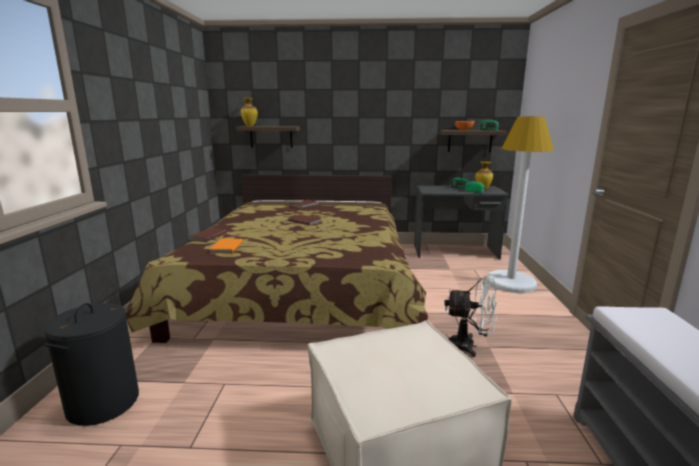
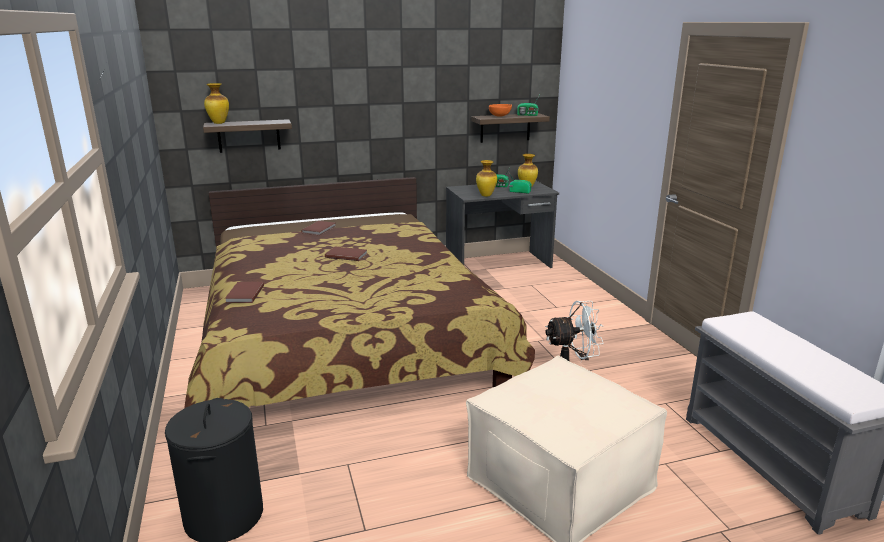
camera: 20 degrees left, 5 degrees up
orange book [209,239,243,254] -> none
white floor lamp [486,117,554,293] -> none
none -> vase [476,160,497,197]

